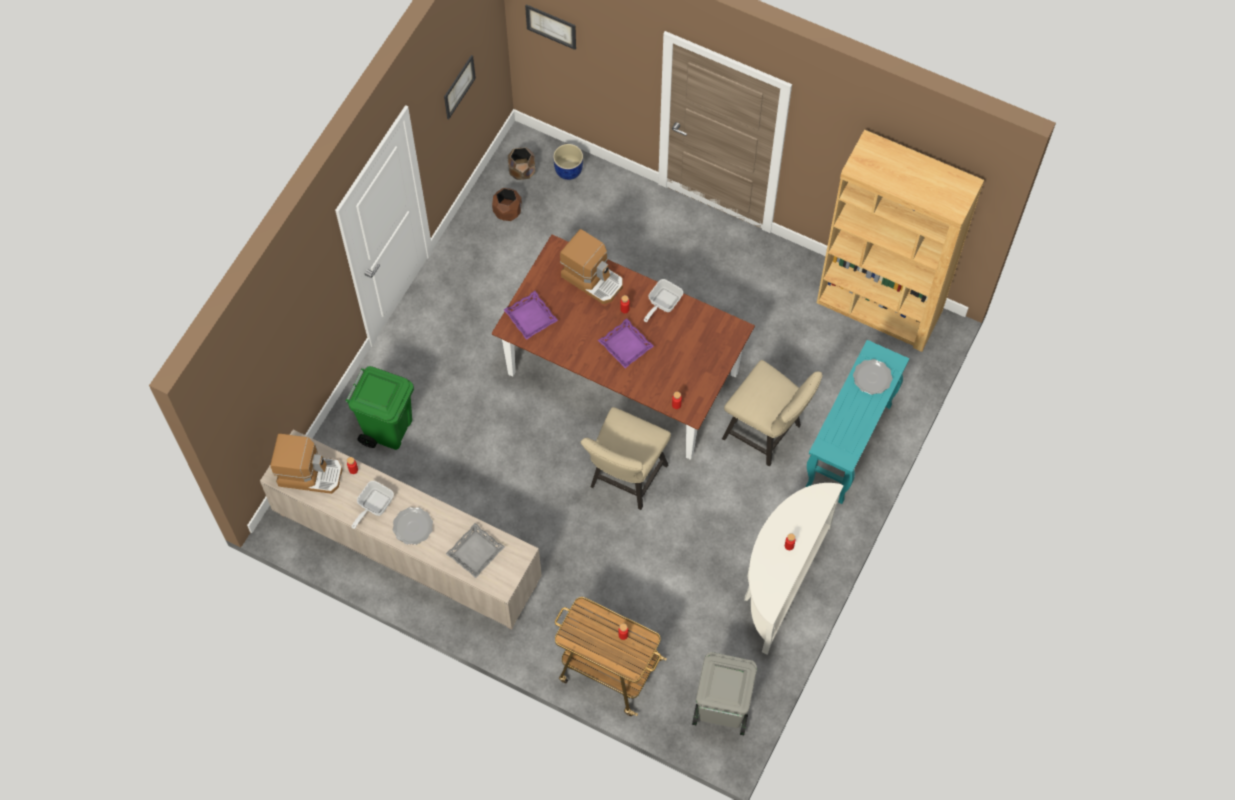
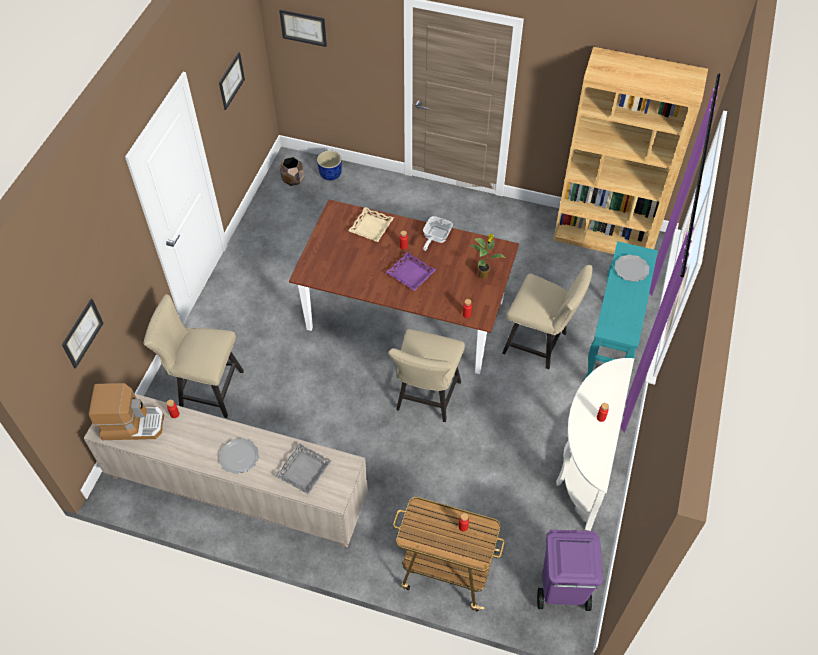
camera: 10 degrees left, 10 degrees down
green trash can [345,366,414,450] -> beige chair [144,294,244,418]
frying pan [352,481,394,529] -> none
brown planter [492,188,522,221] -> none
purple tray [504,291,558,340] -> none
coffee machine [560,229,623,304] -> beige tray [348,207,394,242]
grey trash can [692,652,757,735] -> purple trash can [537,529,603,611]
none -> picture [62,299,103,369]
none -> potted plant [470,234,505,279]

